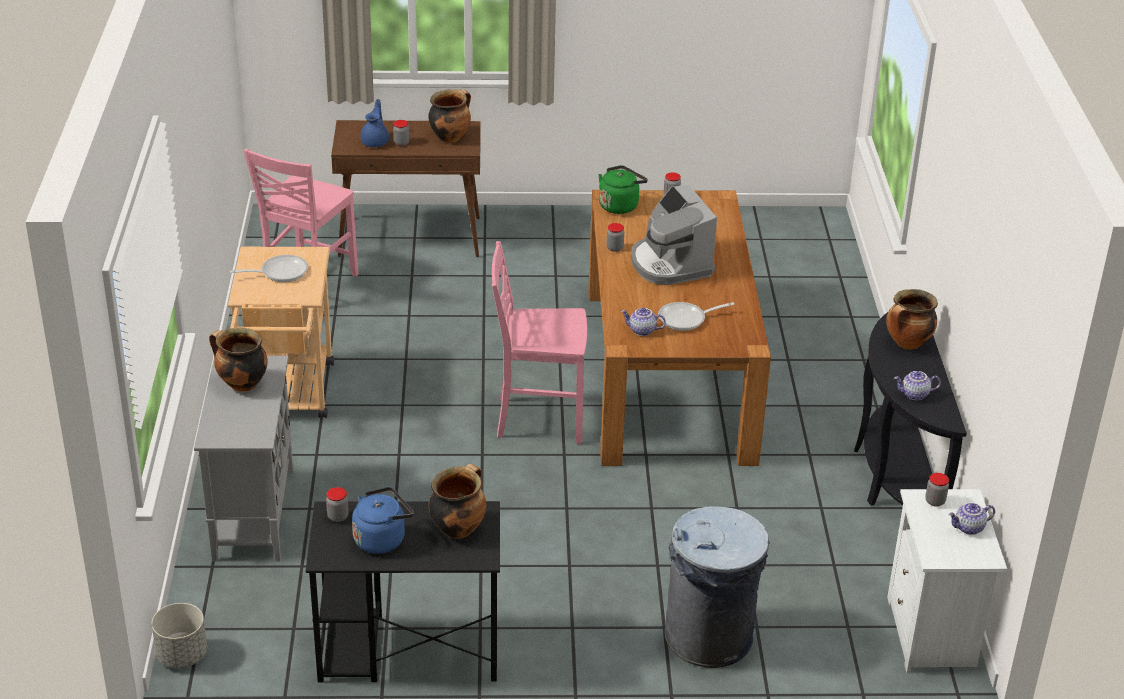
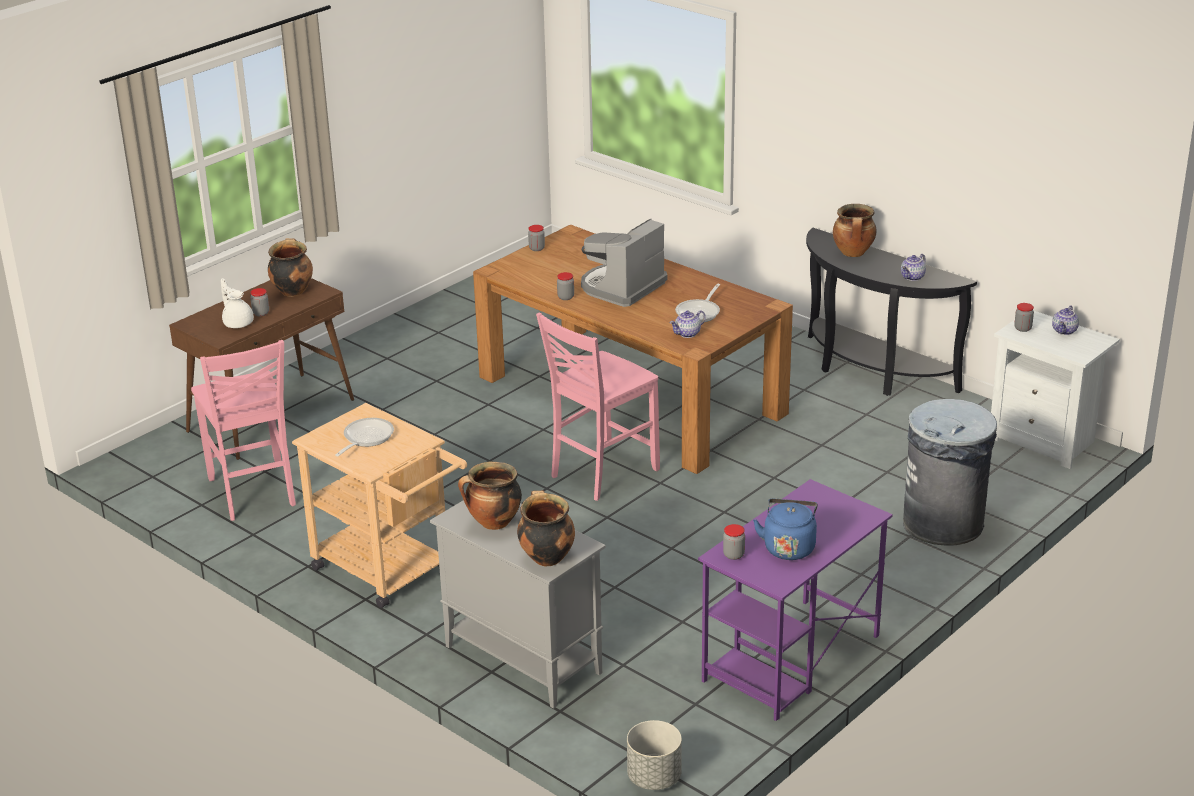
camera: 45 degrees left, 5 degrees down
black desk [306,501,500,682] -> purple desk [698,479,893,721]
blue teapot [360,99,389,147] -> white teapot [221,278,254,328]
cooking pot [429,464,487,539] -> cooking pot moved to [517,490,575,566]
green kettle [598,165,648,214] -> none
coffee machine [631,185,717,285] -> coffee machine turned 105 degrees clockwise [581,219,667,307]

